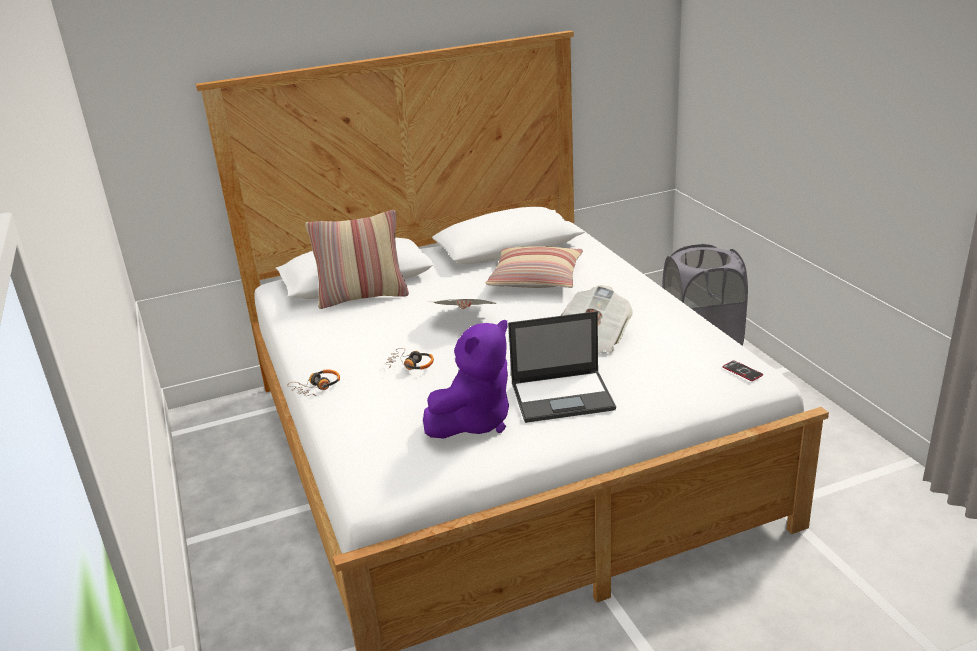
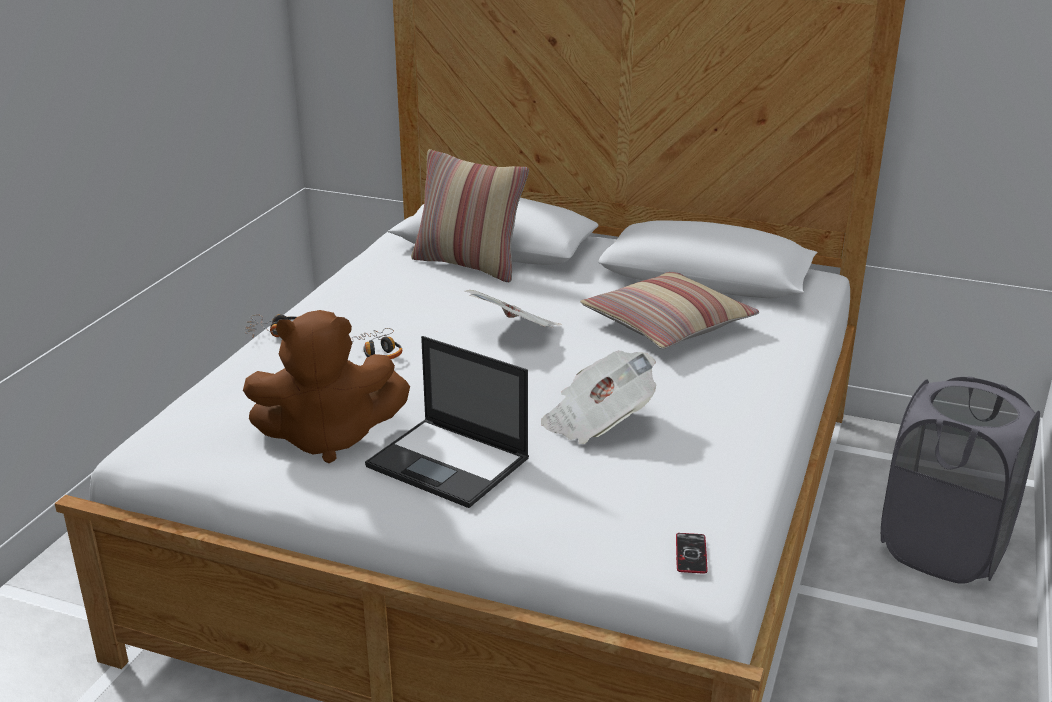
camera: 40 degrees right, 0 degrees up
purple plush toy [423,320,509,439] -> brown plush toy [243,310,410,463]

